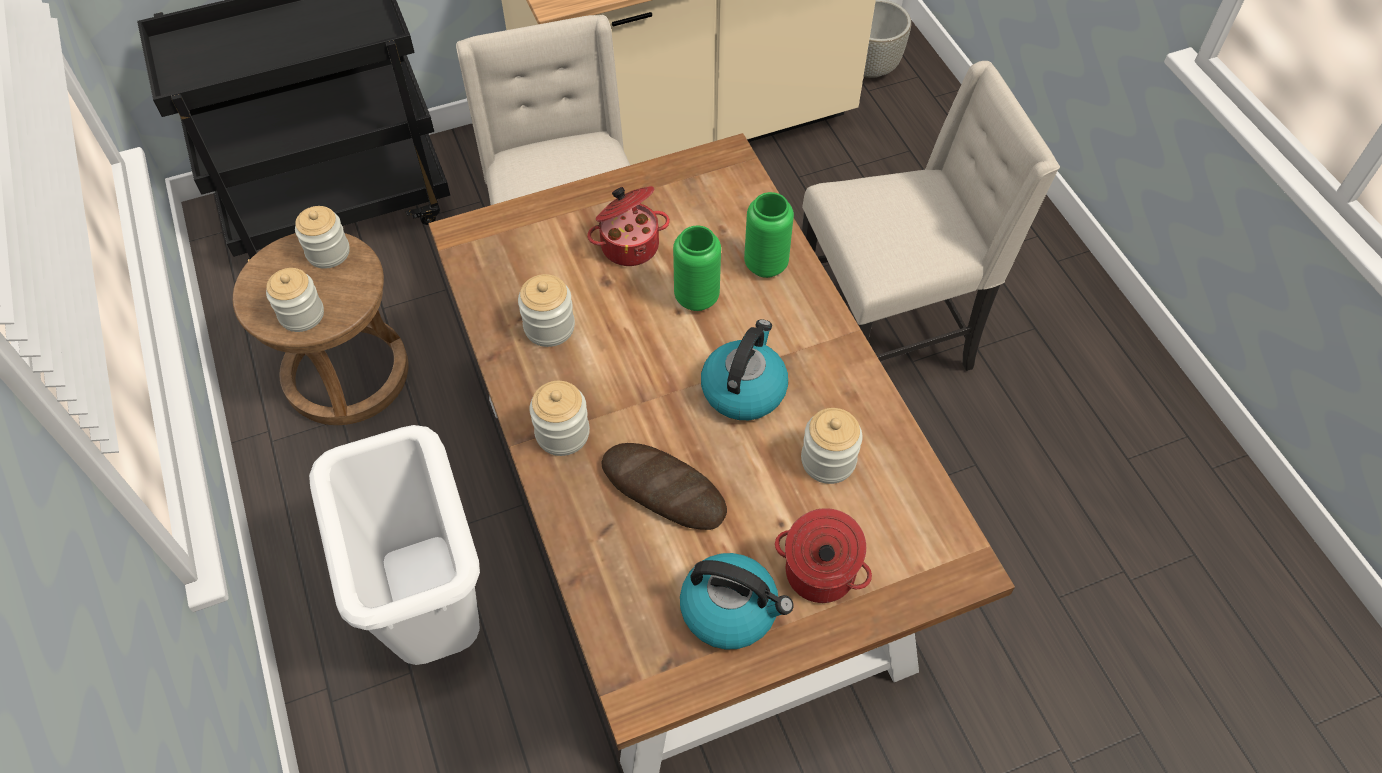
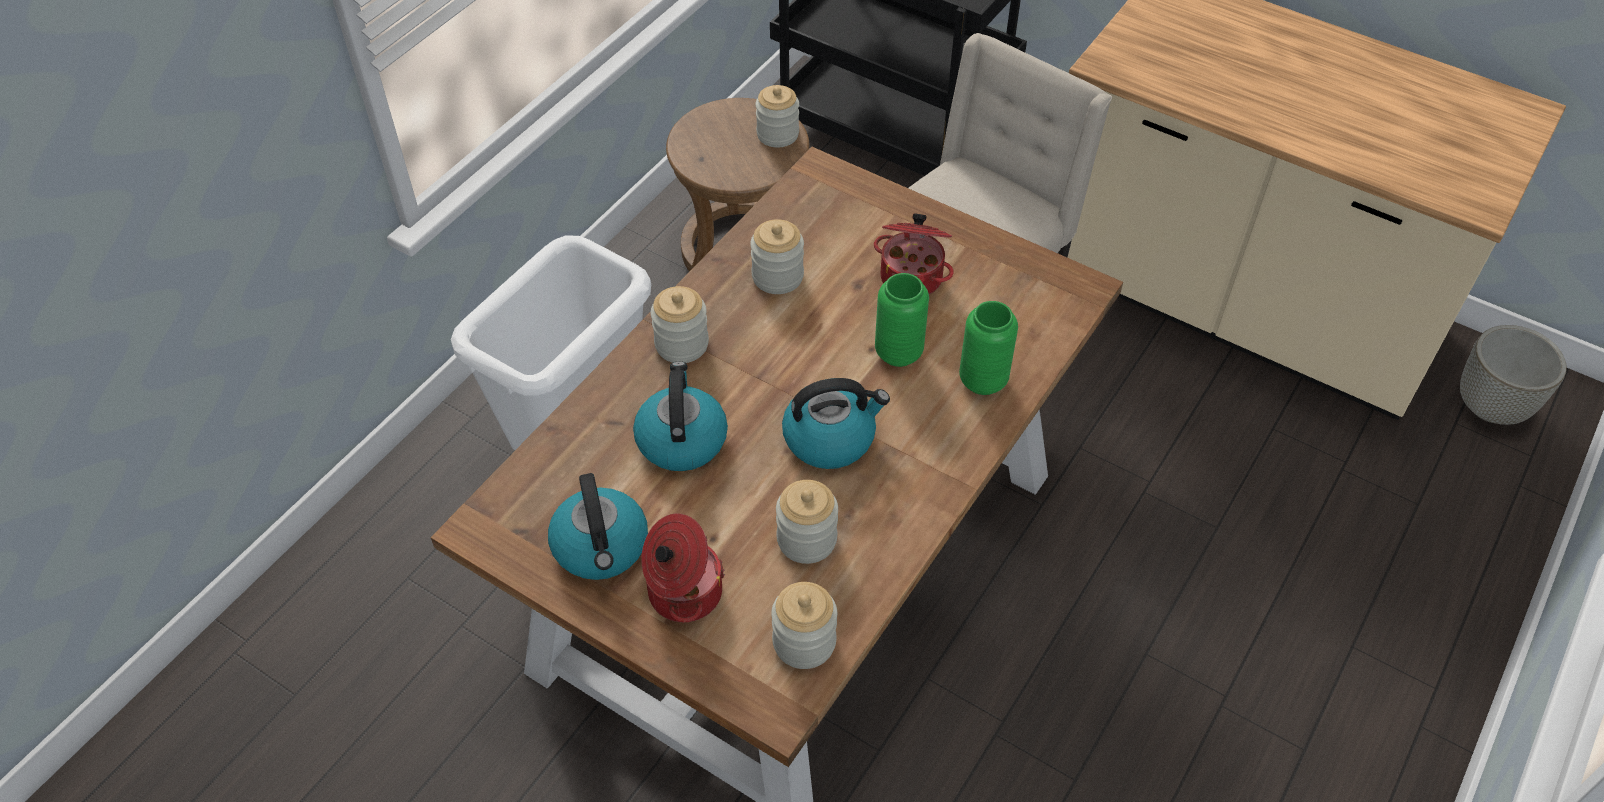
camera: 55 degrees right, 5 degrees down
jar [266,268,324,332] -> jar moved to [771,582,837,669]
bread [601,443,727,530] -> kettle [633,361,728,471]
beige chair [802,61,1060,371] -> none

